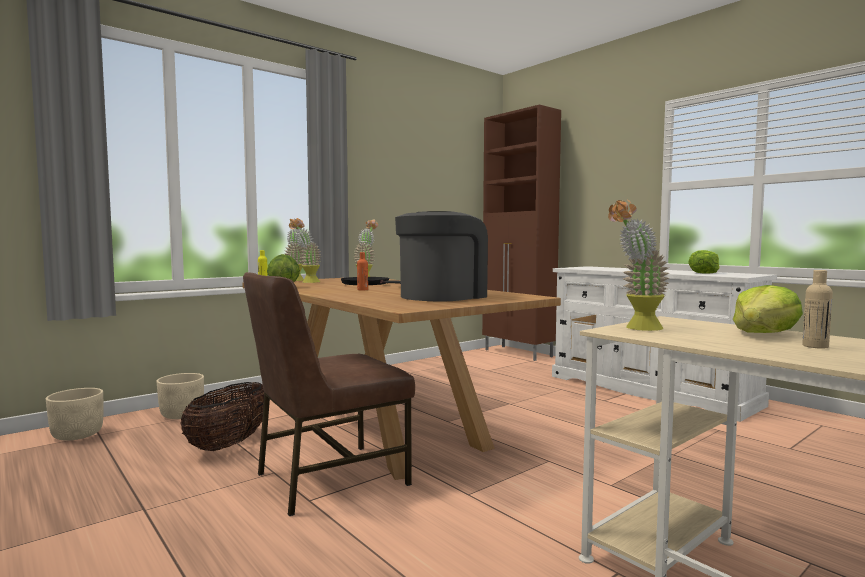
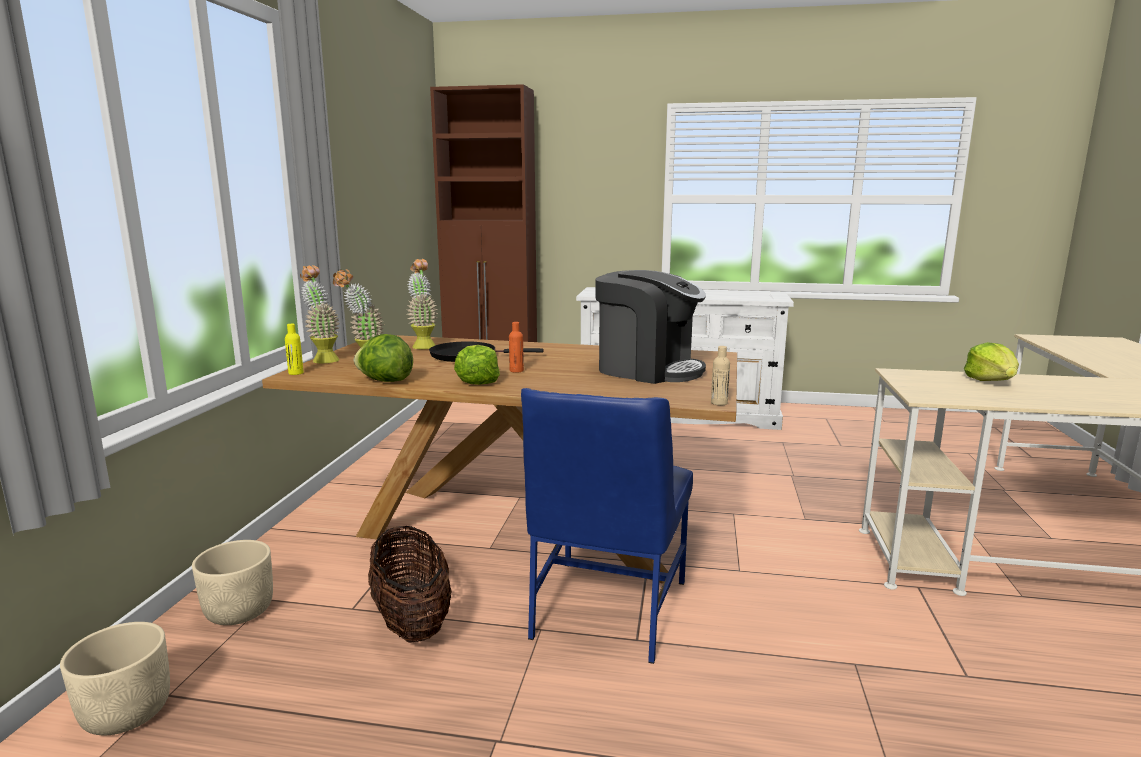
camera: 40 degrees left, 10 degrees up
brown chair [243,272,415,516] -> blue chair [521,388,693,664]
coffee machine [395,211,488,301] -> coffee machine turned 120 degrees clockwise [595,270,706,384]
potted plant [608,200,669,331] -> none
lettuce [688,250,720,274] -> lettuce moved to [454,345,500,385]
beige bottle [802,270,833,349] -> beige bottle moved to [711,346,730,405]

